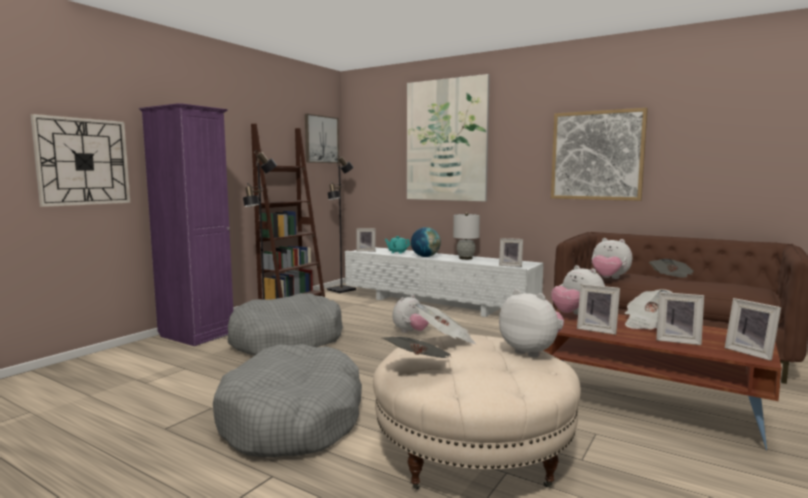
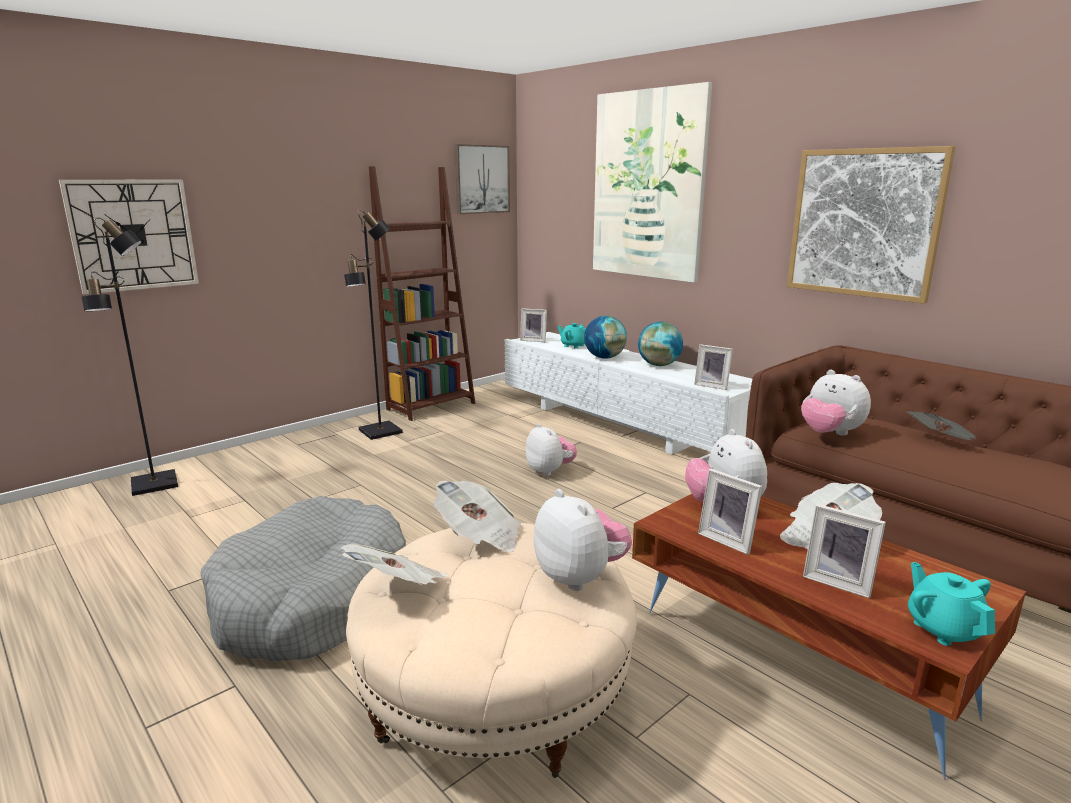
camera: 15 degrees right, 10 degrees up
purple cabinet [139,103,233,346] -> none
grey dog bed [228,293,343,355] -> none
black floor lamp [327,155,356,293] -> black floor lamp moved to [82,217,178,496]
plush toy [392,295,429,333] -> plush toy turned 90 degrees counterclockwise [525,423,577,476]
white table lamp [453,213,480,260] -> globe [638,322,683,366]
picture frame [725,298,781,361] -> turquoise teapot [908,562,995,646]

